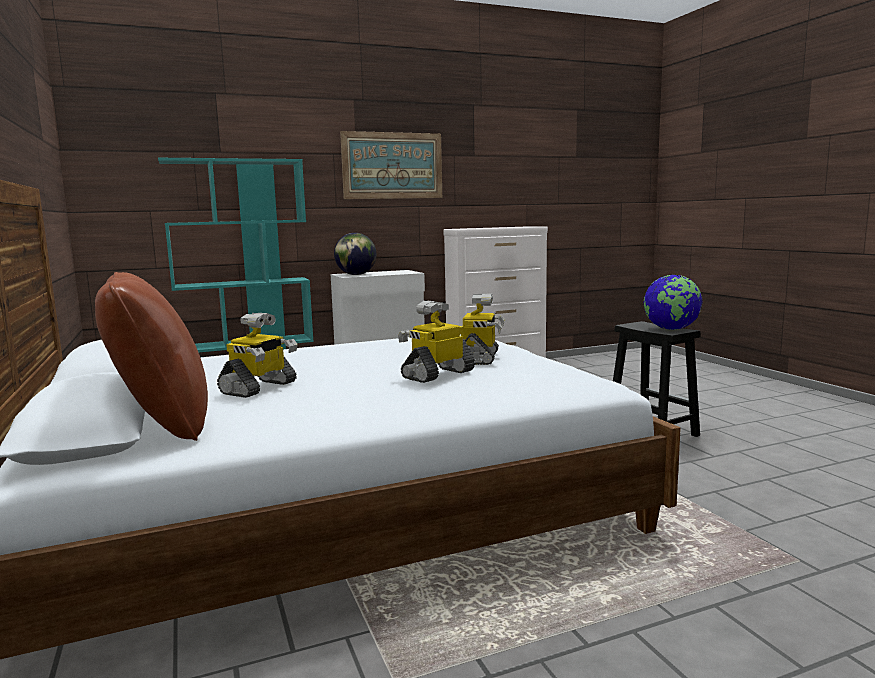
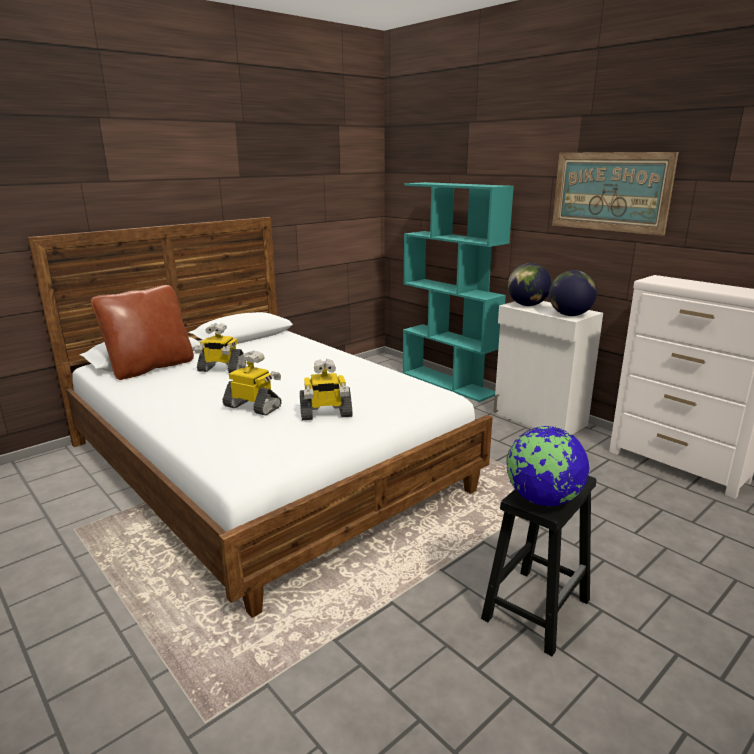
camera: 70 degrees right, 10 degrees up
none -> globe [549,270,597,316]

